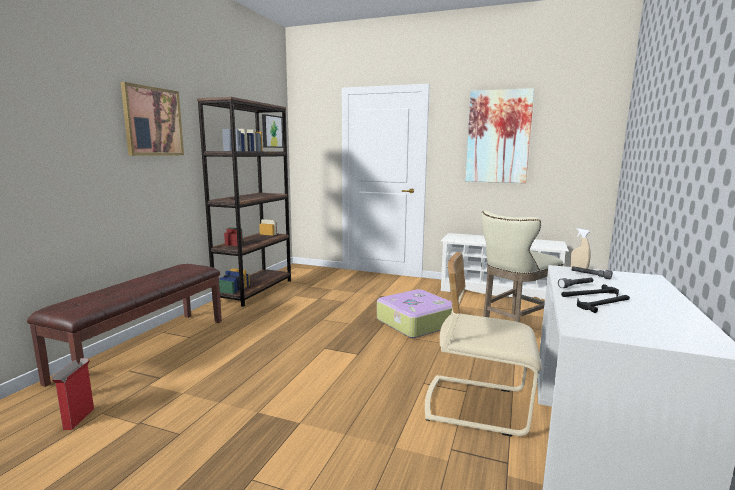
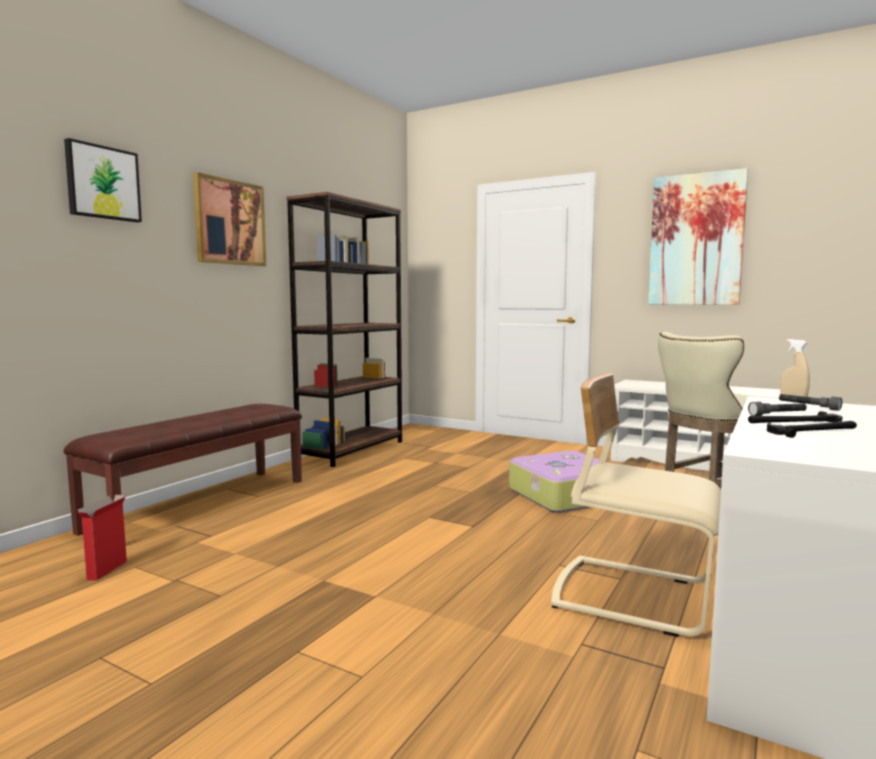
camera: 10 degrees right, 5 degrees down
picture [262,114,283,148] -> picture moved to [64,138,142,222]

